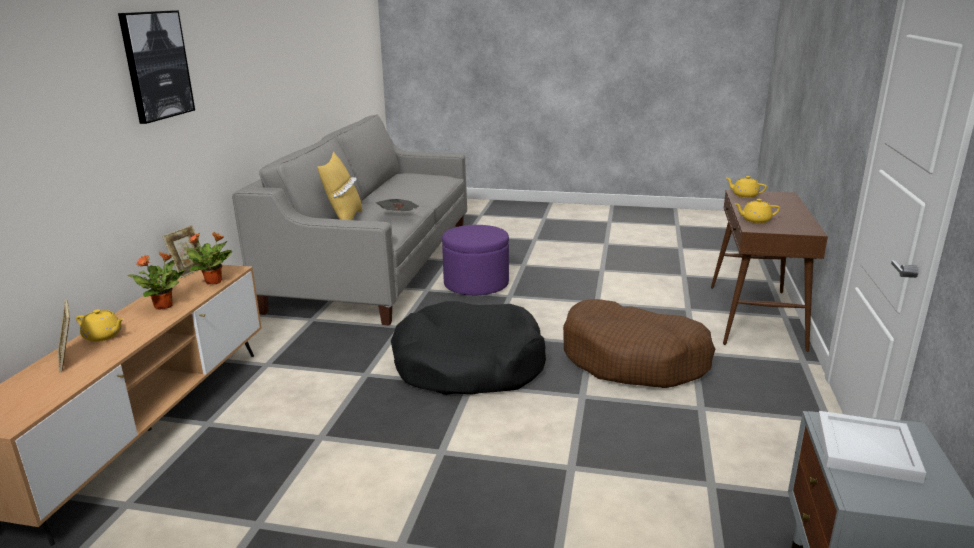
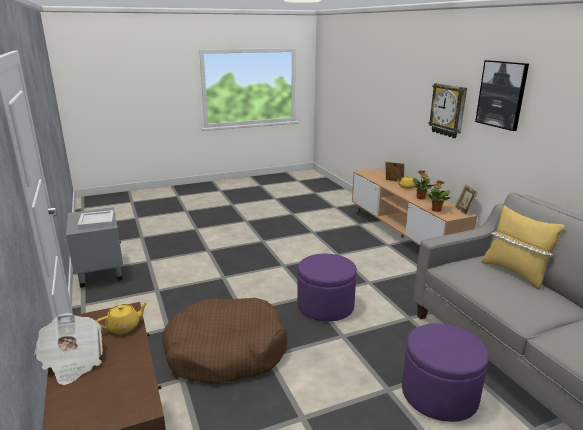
camera: 145 degrees right, 0 degrees up
newspaper [376,199,419,211] -> newspaper moved to [34,313,103,385]
black dog bed [391,301,546,395] -> purple ottoman [297,254,357,322]
yellow teapot [727,176,767,198] -> none
none -> wall clock [428,83,467,138]

